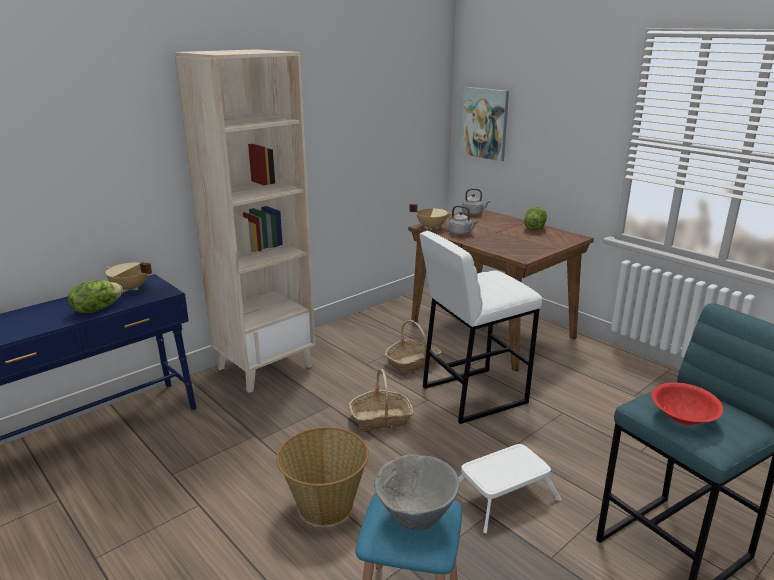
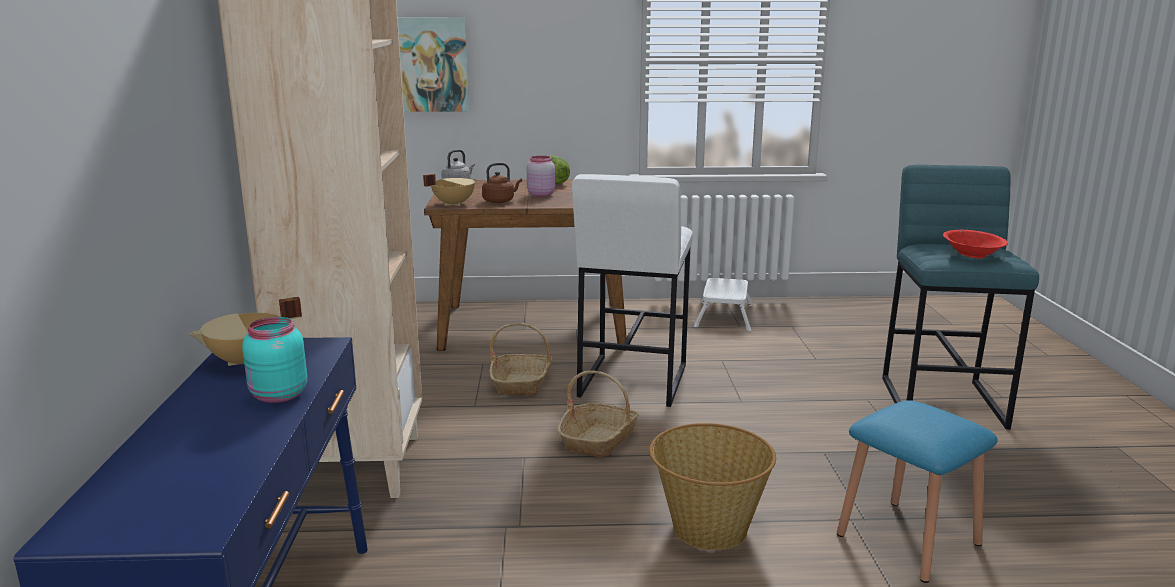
camera: 50 degrees left, 5 degrees down
lettuce [68,280,123,313] -> turquoise jar [242,317,308,403]
grey bowl [374,454,460,530] -> none
grey kettle [449,205,478,235] -> brown kettle [482,163,522,203]
white step ladder [459,444,561,533] -> white step ladder moved to [694,278,753,331]
none -> pink jar [527,156,555,197]

